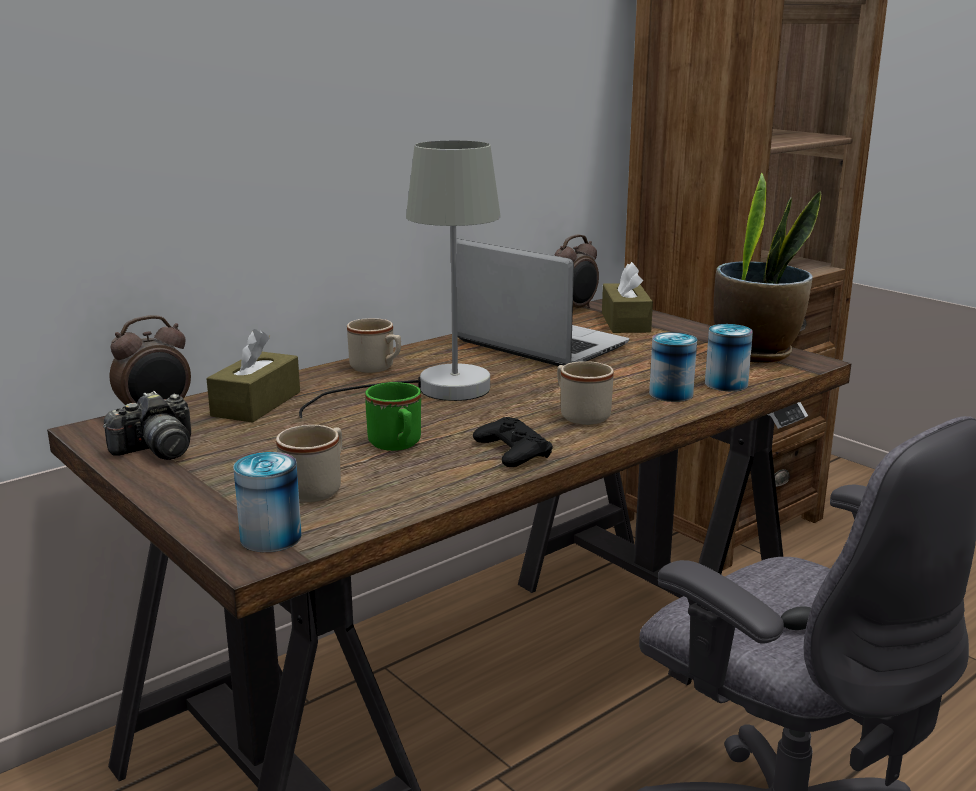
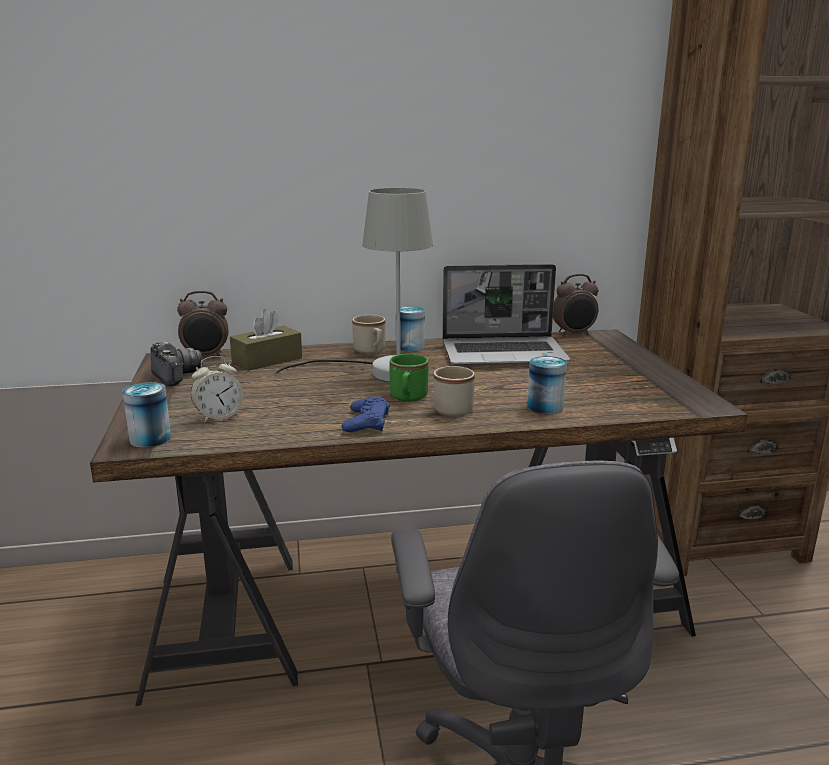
camera: 30 degrees right, 0 degrees up
camera [103,391,191,460] -> camera turned 120 degrees counterclockwise [150,342,202,386]
beige mug [276,425,342,503] -> alarm clock [191,356,243,423]
green mug [365,382,421,451] -> green mug moved to [390,354,429,402]
laptop [456,238,629,366] -> laptop turned 105 degrees clockwise [442,264,571,365]
black game controller [473,417,553,467] -> blue game controller [341,397,390,432]
brown tissue box [602,262,653,333] -> none
can [705,324,753,391] -> can moved to [400,306,425,352]
potted plant [713,172,821,363] -> none

